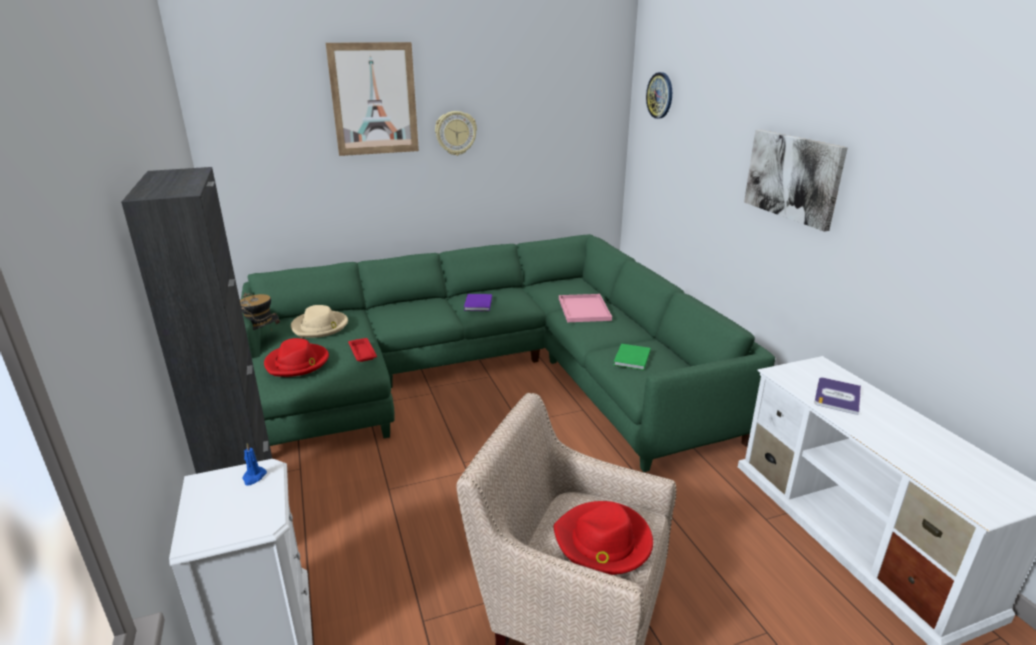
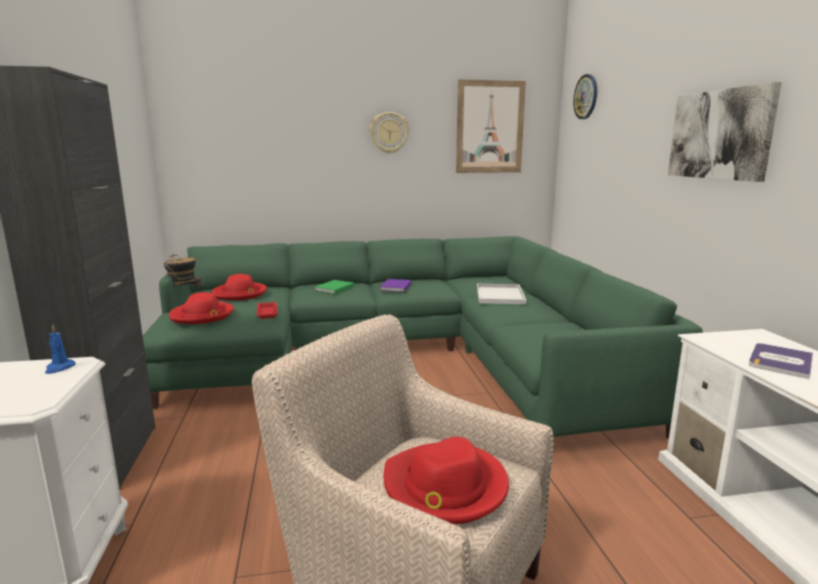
camera: 10 degrees right, 10 degrees down
beige hat [291,305,348,338] -> red hat [212,274,267,300]
picture [326,42,419,156] -> picture moved to [456,79,526,173]
pink tray [559,294,612,322] -> white tray [477,284,526,304]
green book [613,344,651,370] -> green book moved to [314,280,354,294]

